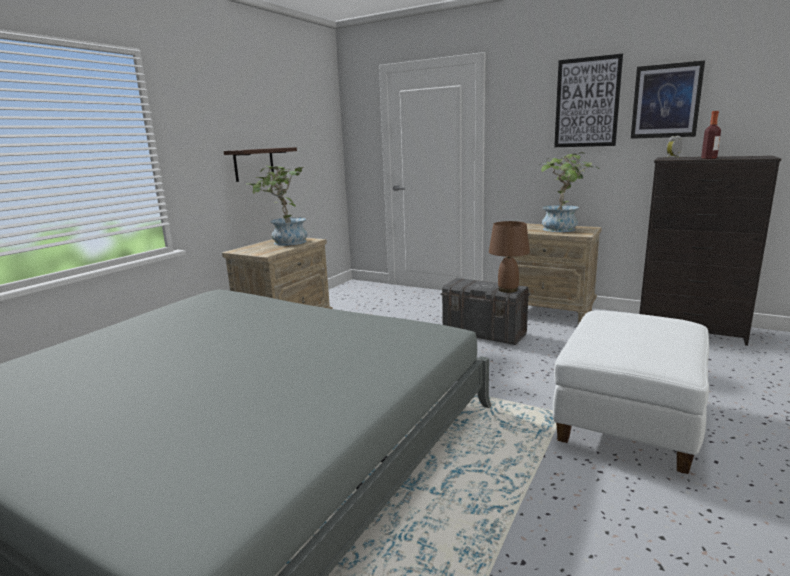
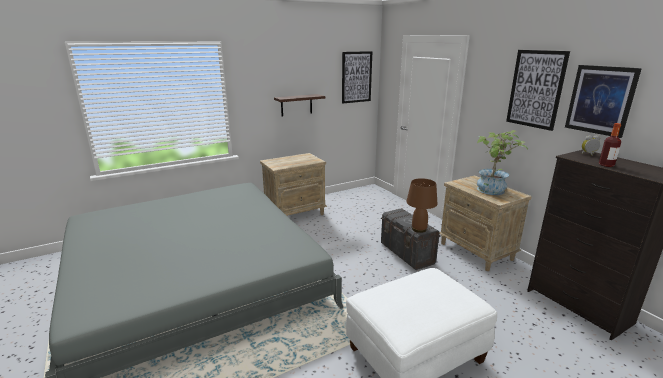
camera: 30 degrees right, 5 degrees up
potted plant [250,165,307,246] -> none
none -> picture [342,51,372,104]

